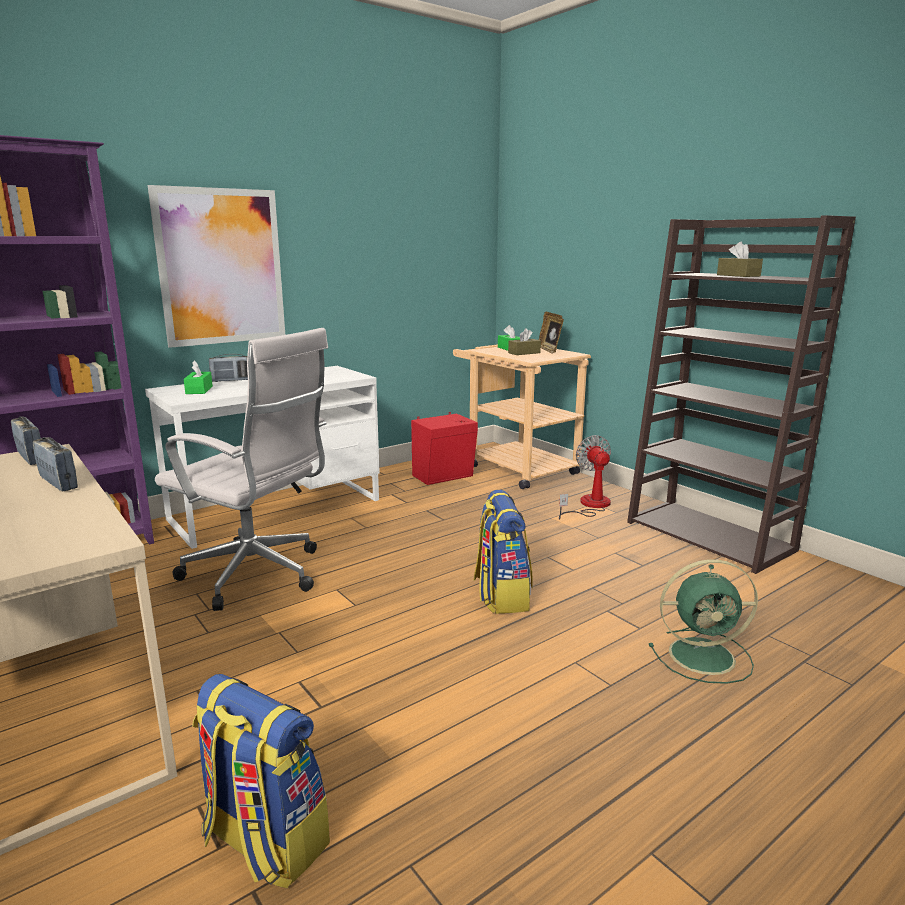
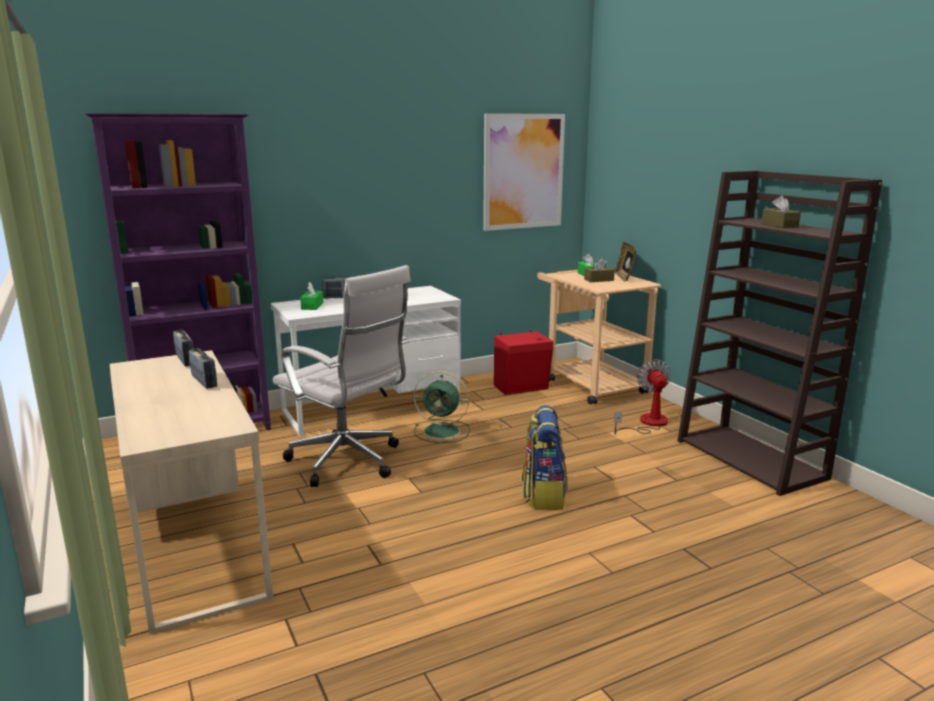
camera: 10 degrees right, 0 degrees up
picture [148,185,285,348] -> picture moved to [483,113,565,231]
backpack [192,674,330,888] -> none
green fan [649,559,758,684] -> green fan moved to [414,371,470,443]

